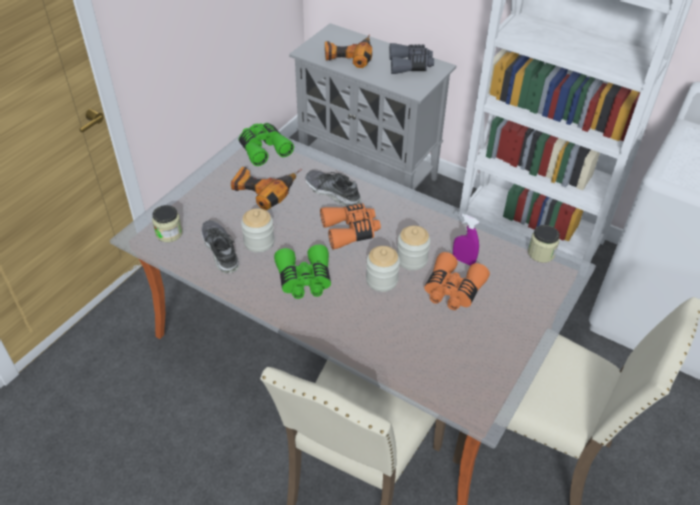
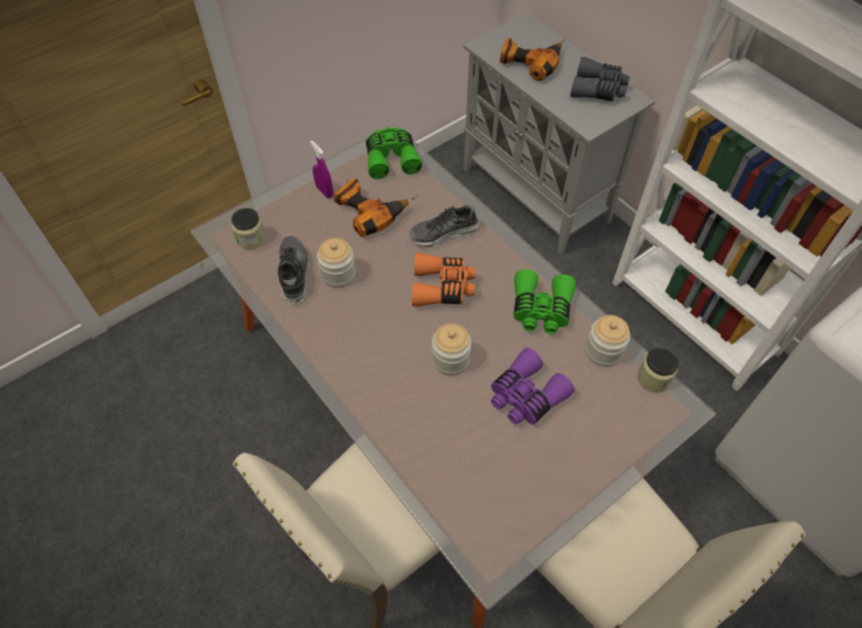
camera: 20 degrees right, 10 degrees up
green binoculars [274,245,331,299] -> green binoculars moved to [514,269,576,334]
shoe [305,170,361,206] -> shoe turned 75 degrees counterclockwise [409,204,479,247]
jar [397,226,430,271] -> jar moved to [586,315,630,367]
orange binoculars [424,252,490,310] -> purple binoculars [491,348,575,425]
purple spray bottle [453,214,479,266] -> purple spray bottle moved to [310,140,333,198]

